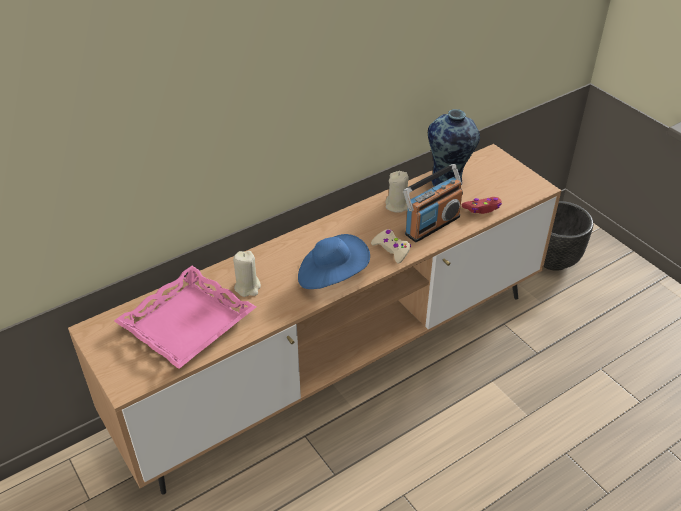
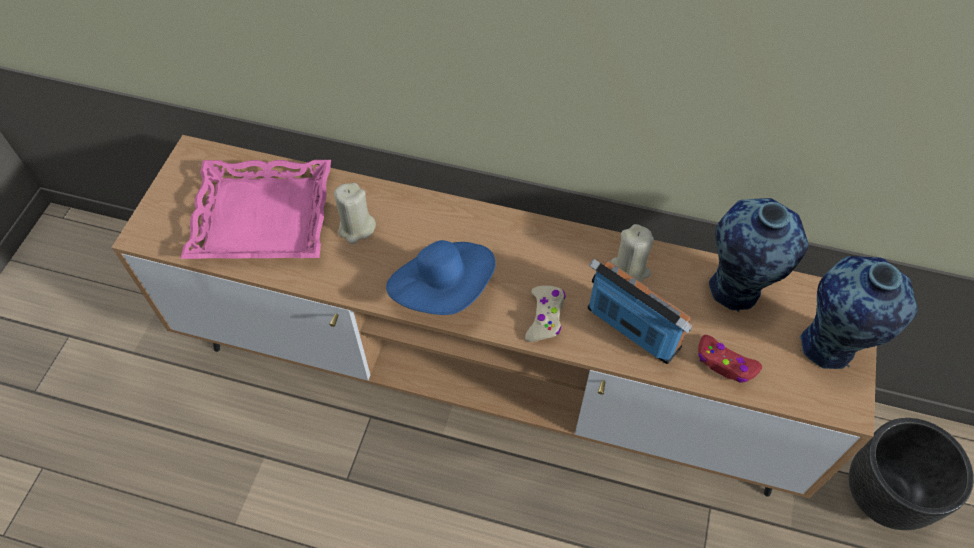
camera: 50 degrees right, 15 degrees up
radio [403,164,463,242] -> radio turned 150 degrees counterclockwise [588,259,693,364]
none -> vase [799,256,918,369]

